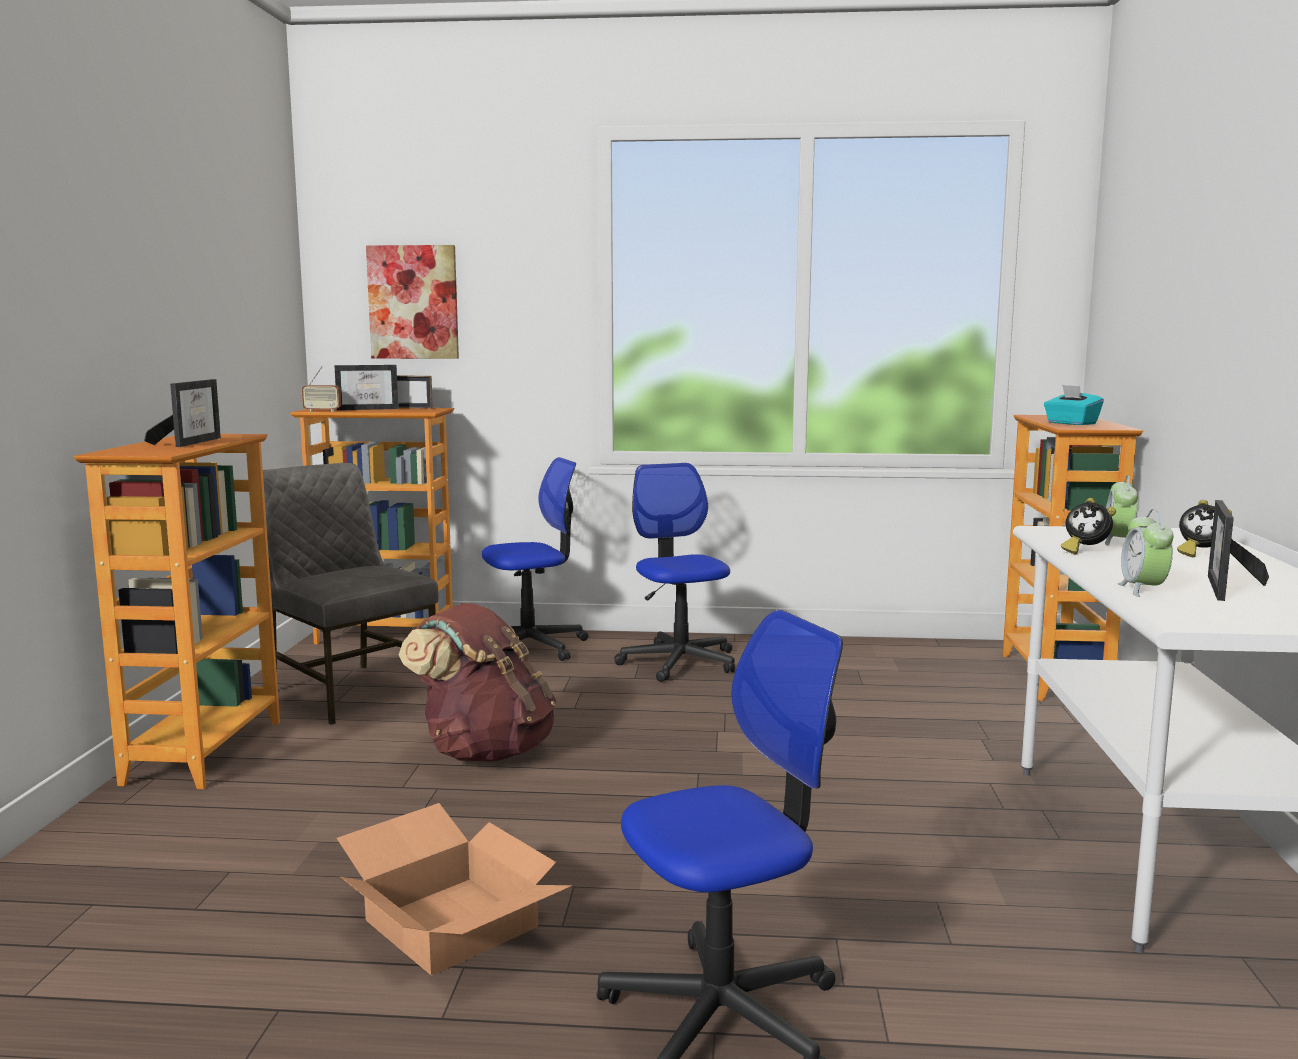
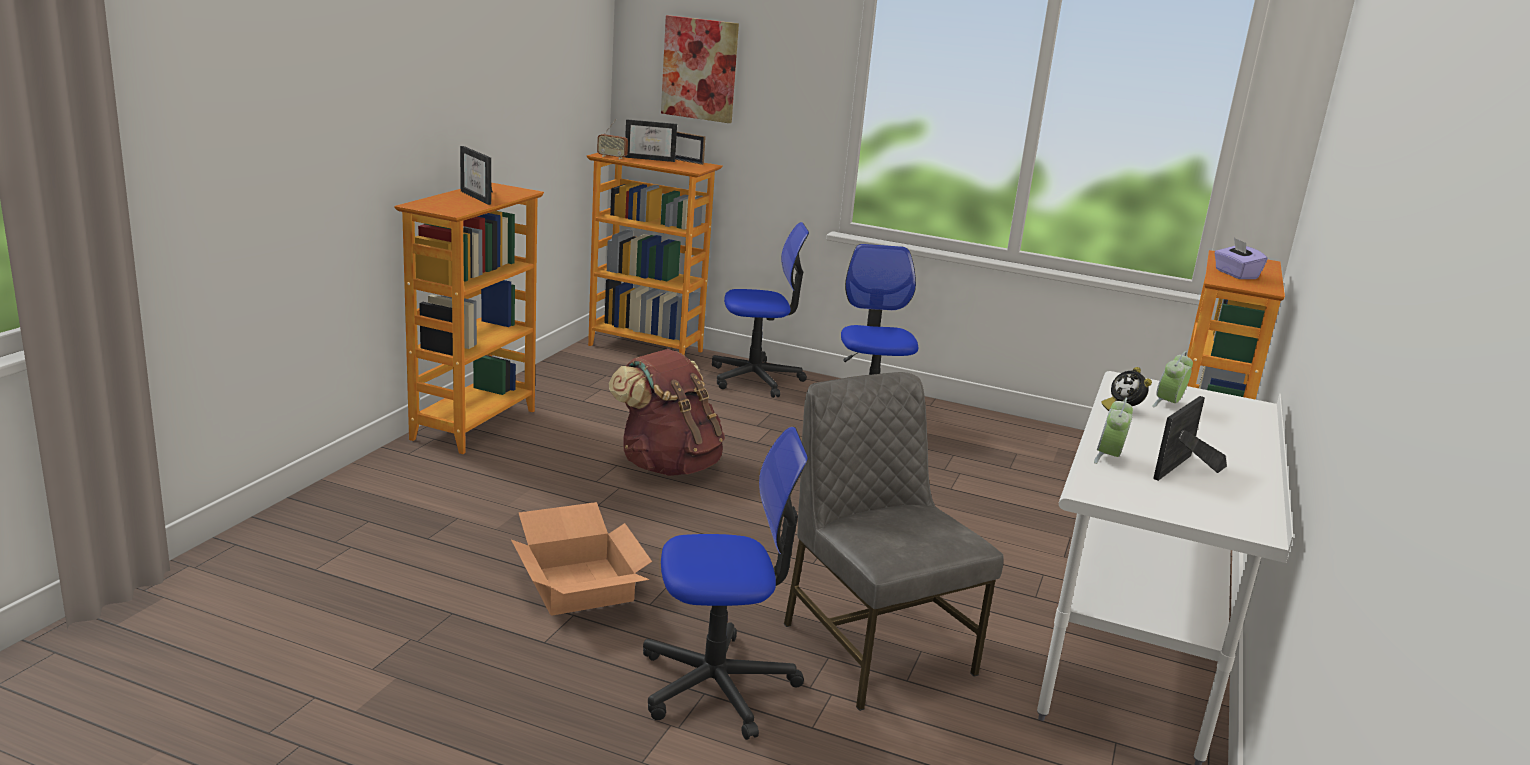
camera: 15 degrees right, 10 degrees up
picture frame [144,379,221,447] -> picture frame turned 120 degrees clockwise [460,146,493,205]
grey chair [263,463,439,725] -> grey chair moved to [784,372,1003,711]
turquoise tissue box [1044,385,1104,425] -> purple tissue box [1214,238,1268,279]
alarm clock [1177,500,1232,557] -> none

